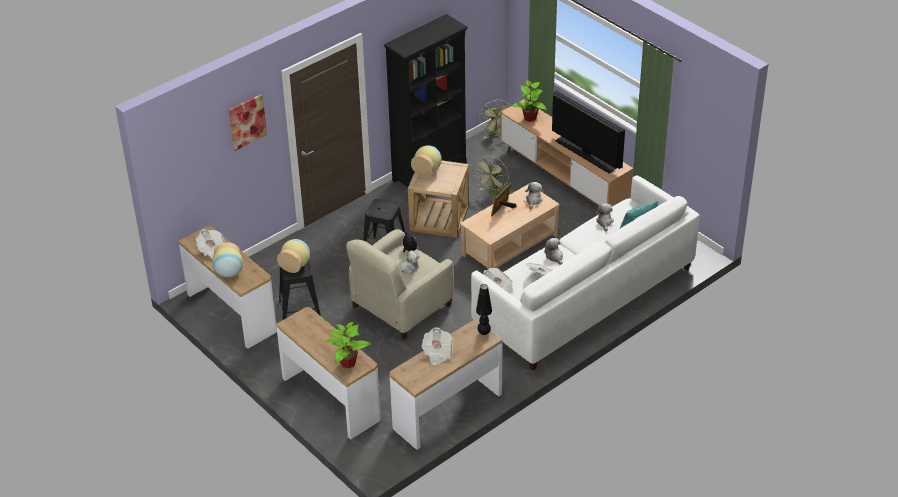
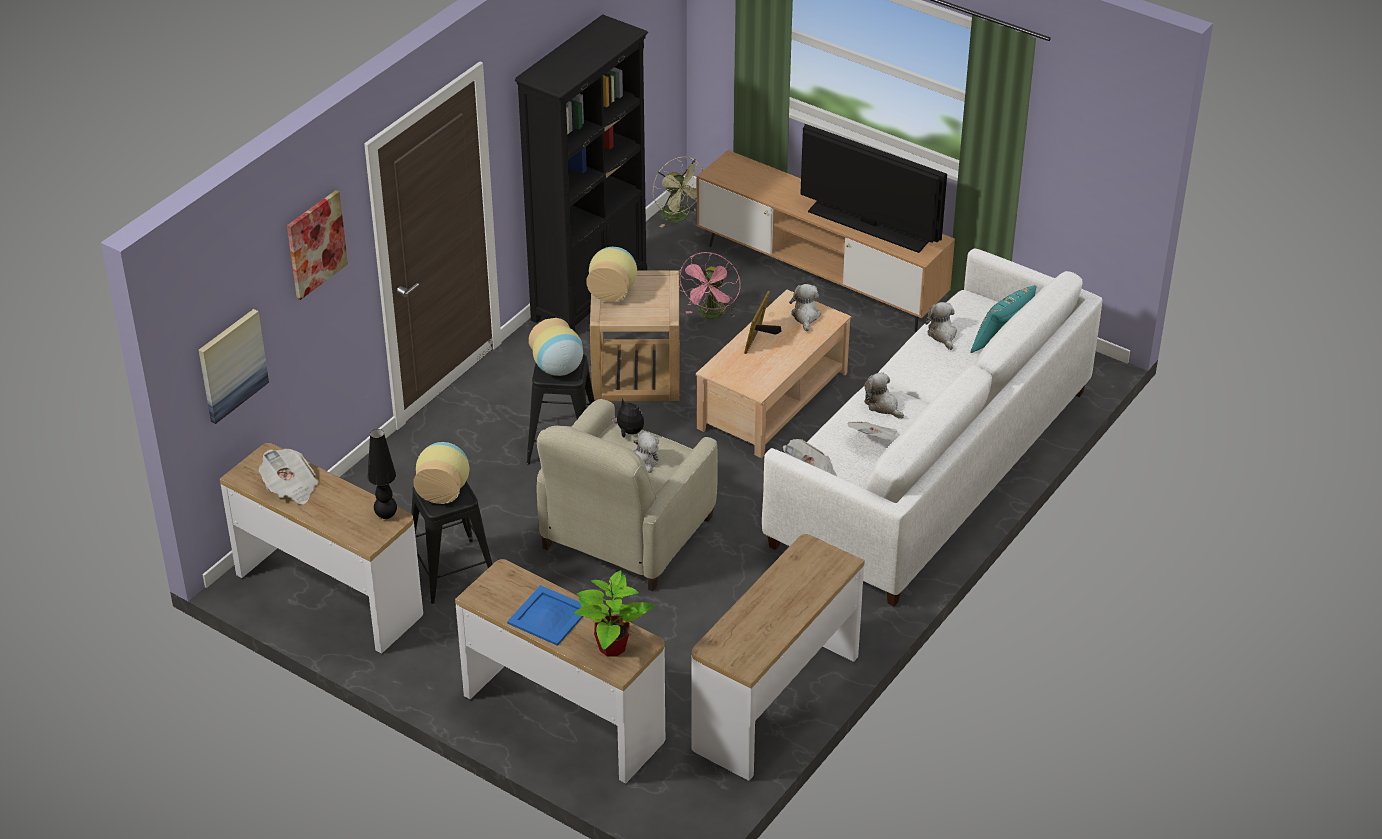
camera: 15 degrees left, 0 degrees up
vase [212,243,243,277] -> vase moved to [529,318,583,376]
newspaper [421,327,453,365] -> none
green fan [474,156,509,195] -> pink fan [679,252,741,319]
black table lamp [476,284,492,335] -> black table lamp moved to [368,429,397,519]
potted plant [512,80,547,122] -> none
none -> picture [199,309,269,424]
none -> blue tray [507,585,583,646]

